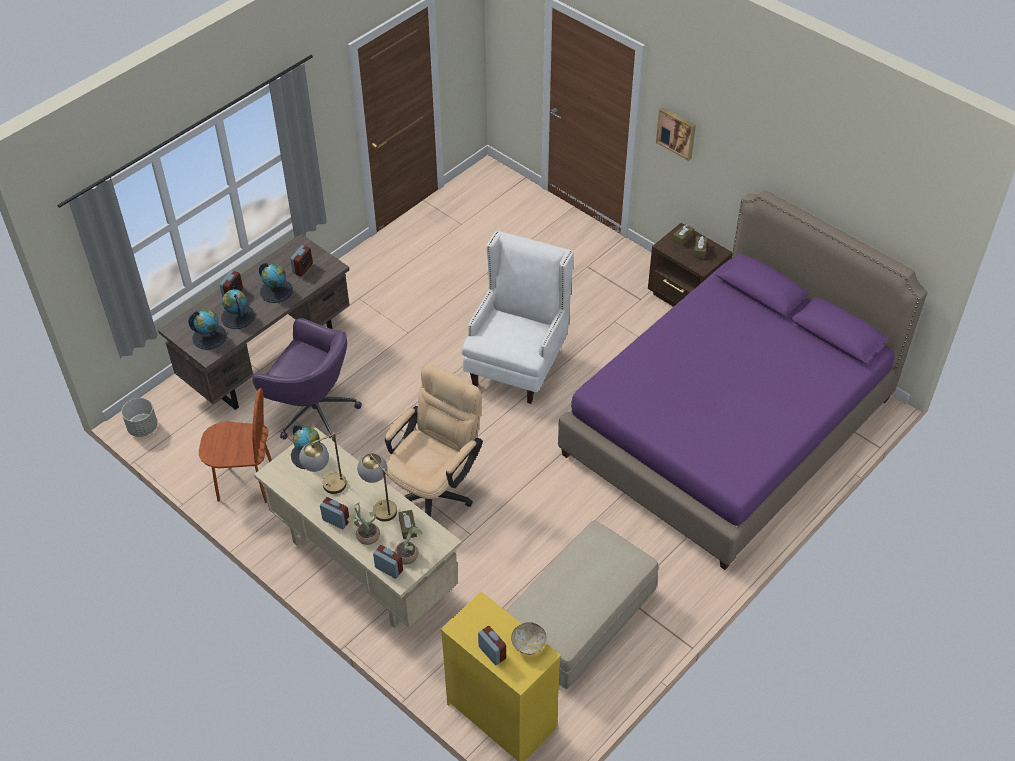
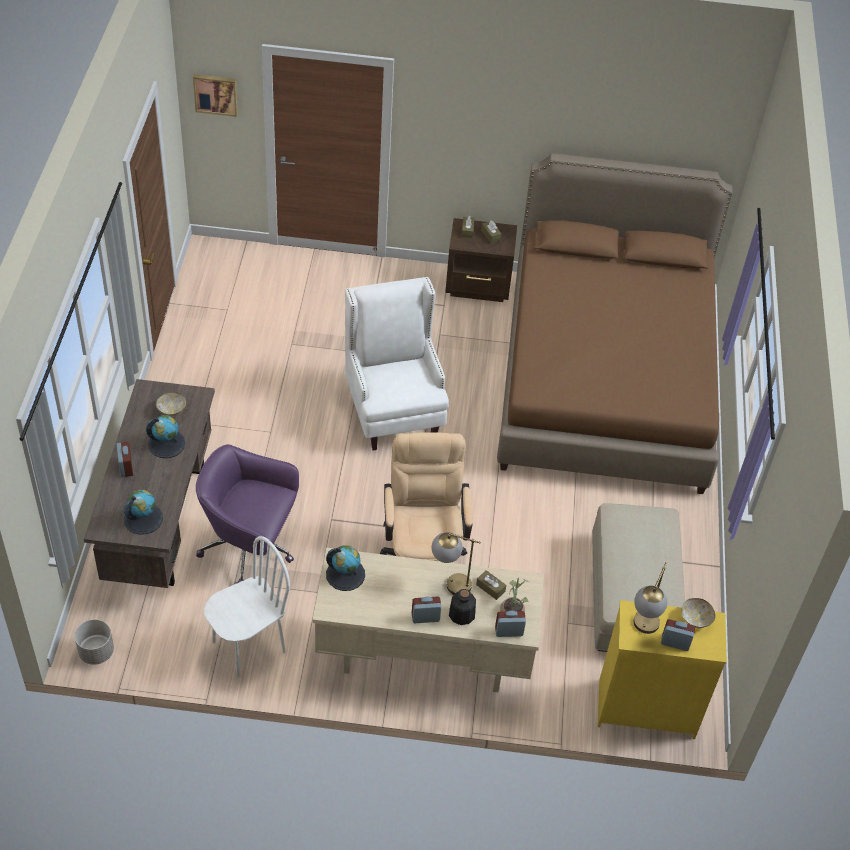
camera: 40 degrees left, 0 degrees up
brown chair [199,388,272,503] -> white chair [204,536,290,678]
globe [221,289,255,329] -> none
purple office chair [252,318,362,441] -> purple office chair turned 150 degrees counterclockwise [196,444,299,583]
alarm clock [290,245,313,276] -> bowl [156,392,186,417]
table lamp [299,431,346,494] -> table lamp moved to [633,562,667,634]
potted plant [347,502,380,545] -> bottle [449,589,476,625]
purple bed [558,190,927,570] -> brown bed [497,153,733,494]
picture [656,107,696,161] -> picture moved to [193,74,238,117]

